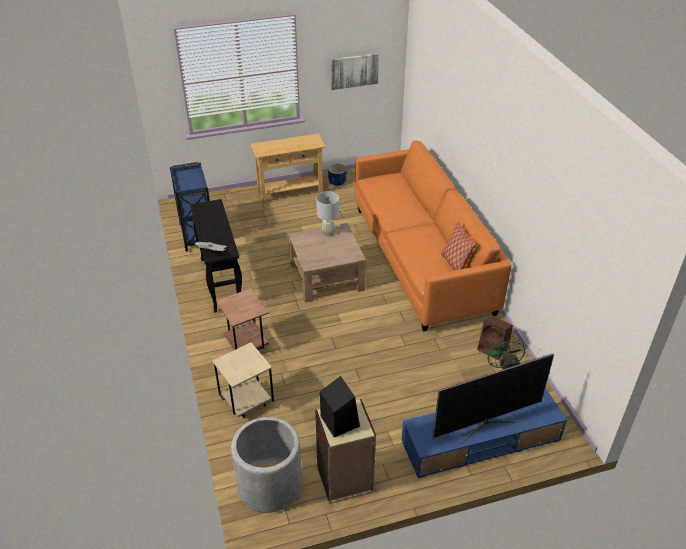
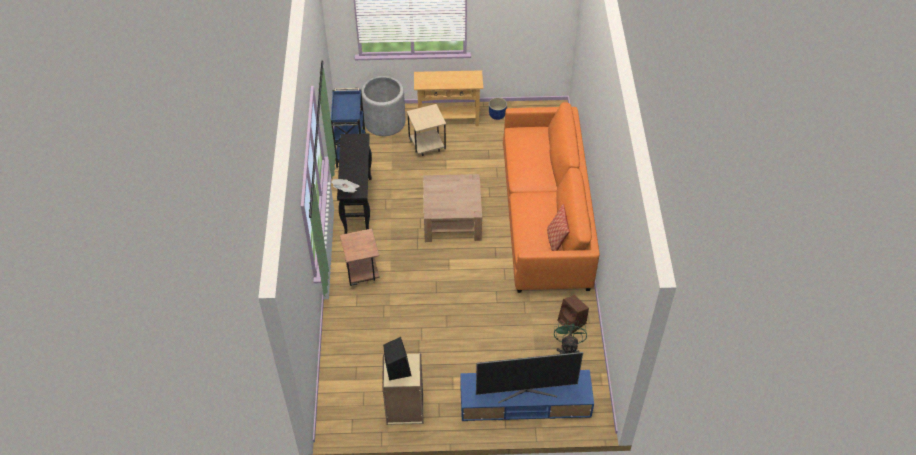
camera: 15 degrees right, 10 degrees up
beige side table [212,342,274,418] -> beige side table moved to [407,104,446,156]
grey planter [231,417,302,513] -> grey planter moved to [361,76,406,136]
white table lamp [316,191,339,236] -> none
picture [331,53,379,90] -> none

